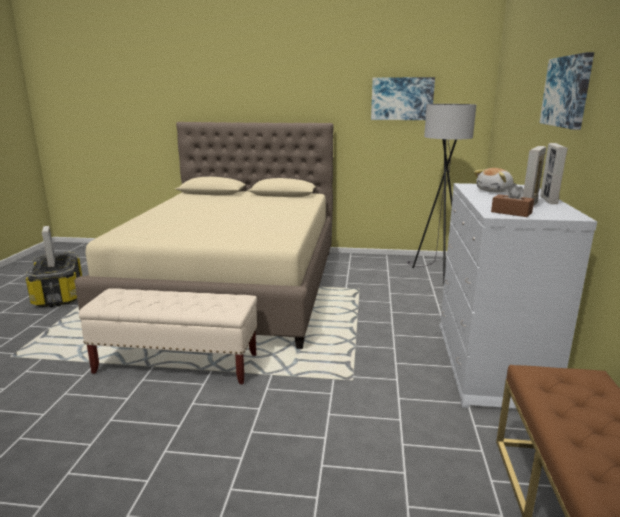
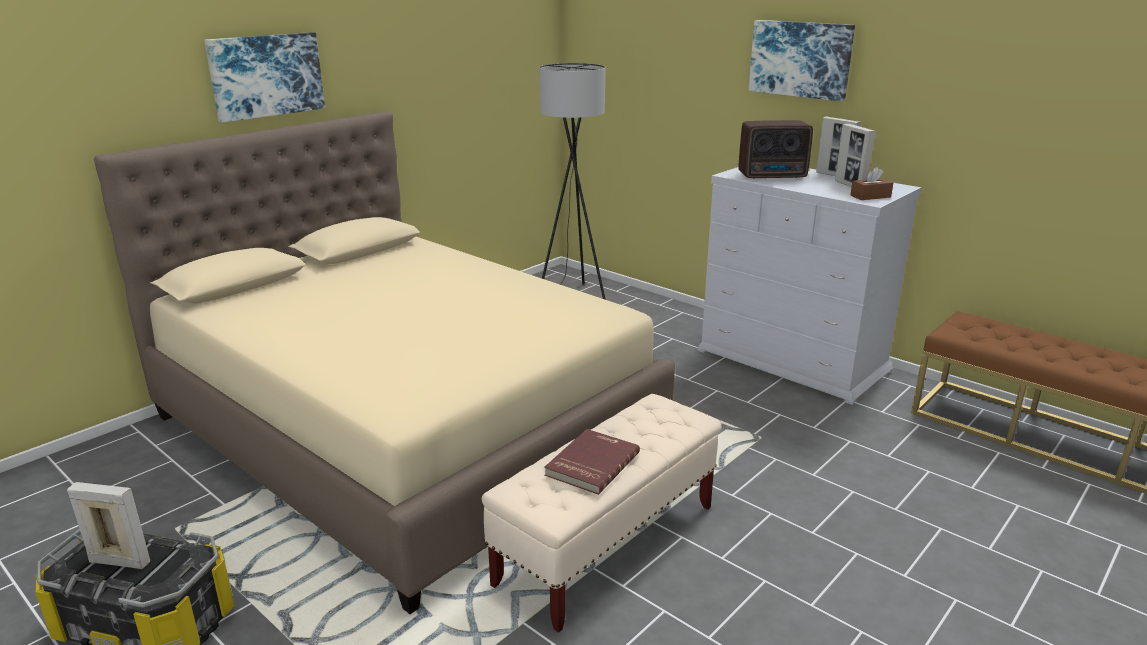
camera: 55 degrees left, 5 degrees up
picture [371,77,435,120] -> picture moved to [204,32,325,123]
plush toy [474,168,514,193] -> radio [739,120,813,179]
none -> red book [544,429,640,495]

